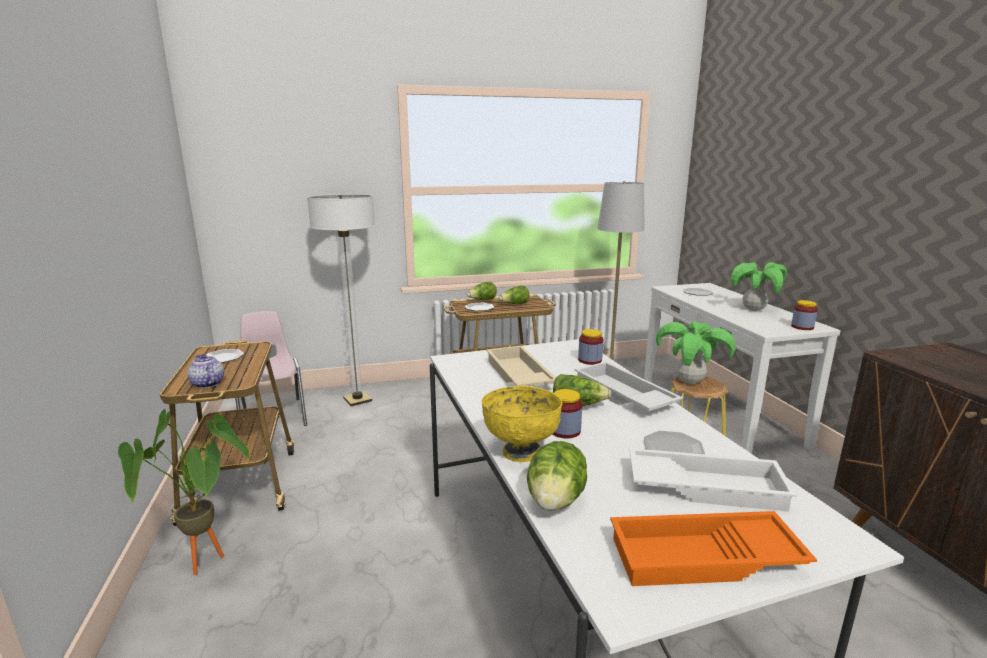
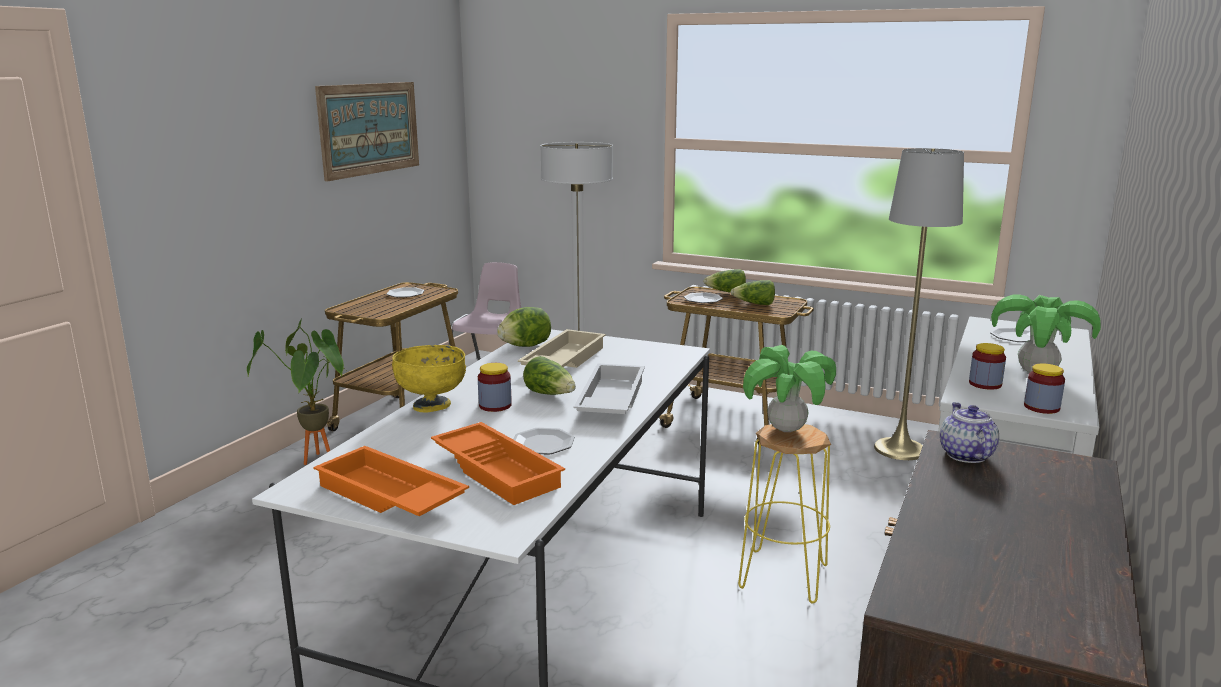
camera: 40 degrees right, 0 degrees up
teapot [187,354,224,388] -> teapot moved to [940,402,999,463]
lettuce [527,441,587,511] -> lettuce moved to [497,307,551,347]
jar [578,329,603,365] -> jar moved to [969,343,1006,390]
white tray [630,448,797,512] -> orange tray [431,422,565,505]
none -> picture [315,82,419,181]

